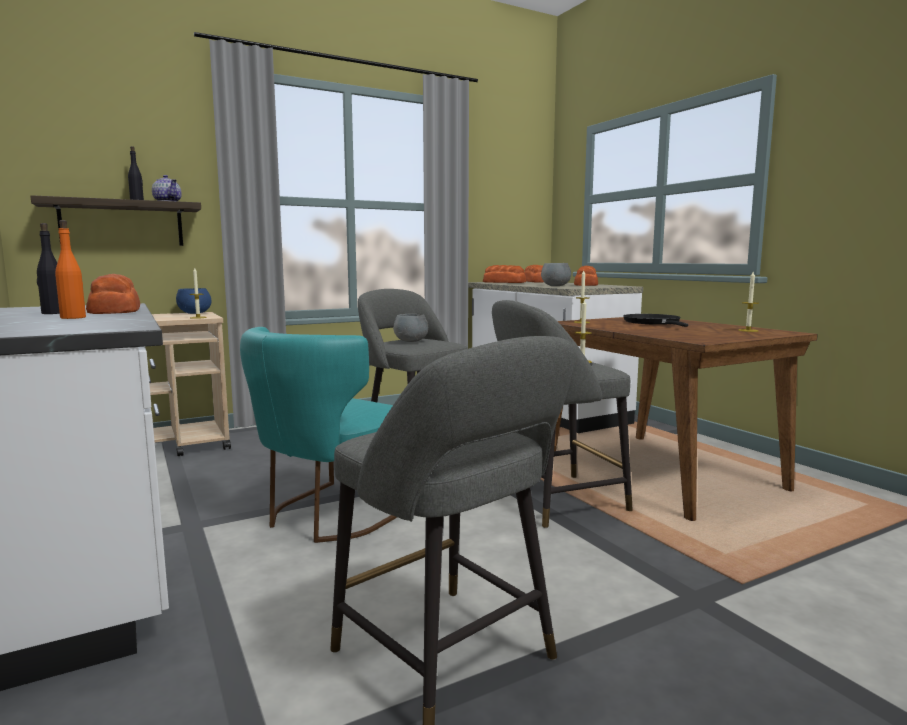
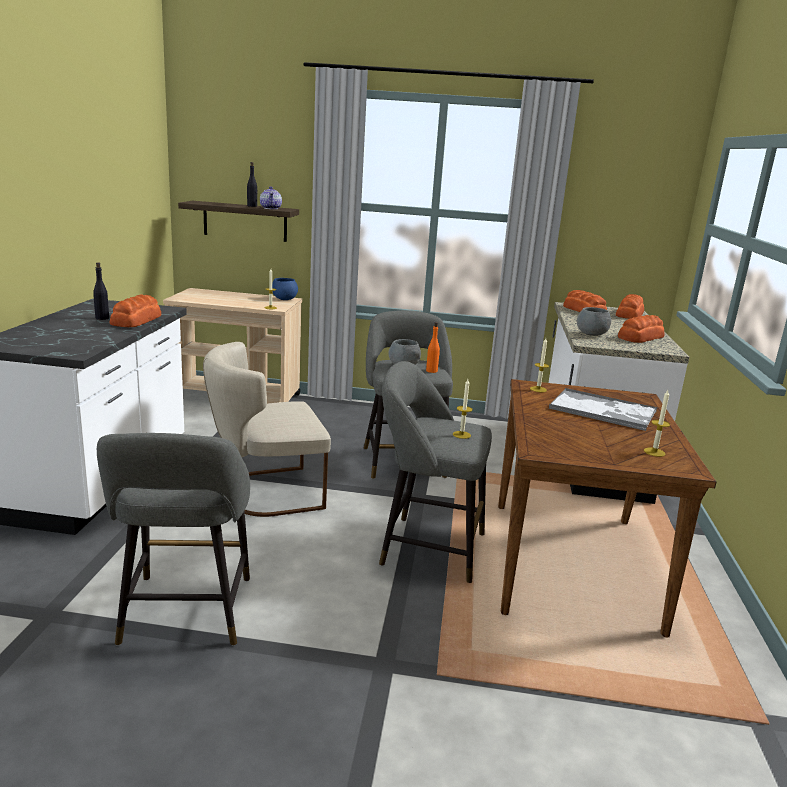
camera: 35 degrees right, 10 degrees up
orange bottle [55,220,86,319] -> orange bottle moved to [426,322,440,373]
turquoise chair [240,327,397,543] -> beige chair [203,342,331,517]
black frying pan [623,314,688,327] -> tray [549,388,657,431]

